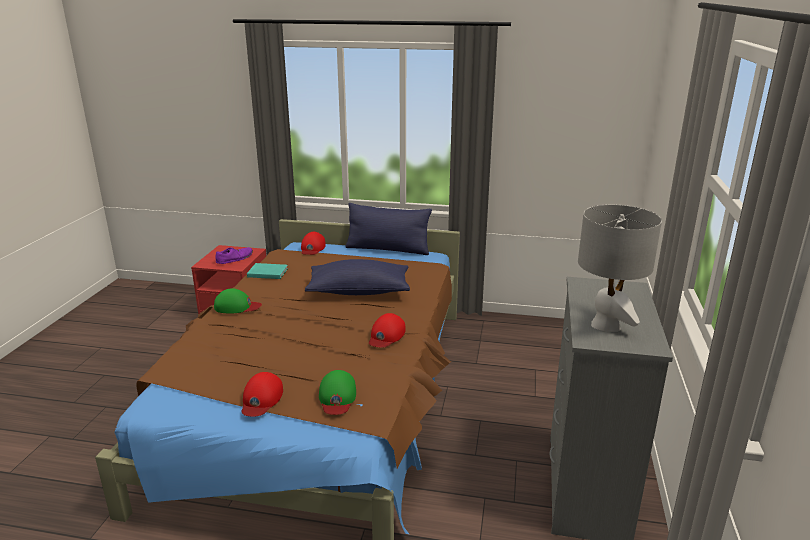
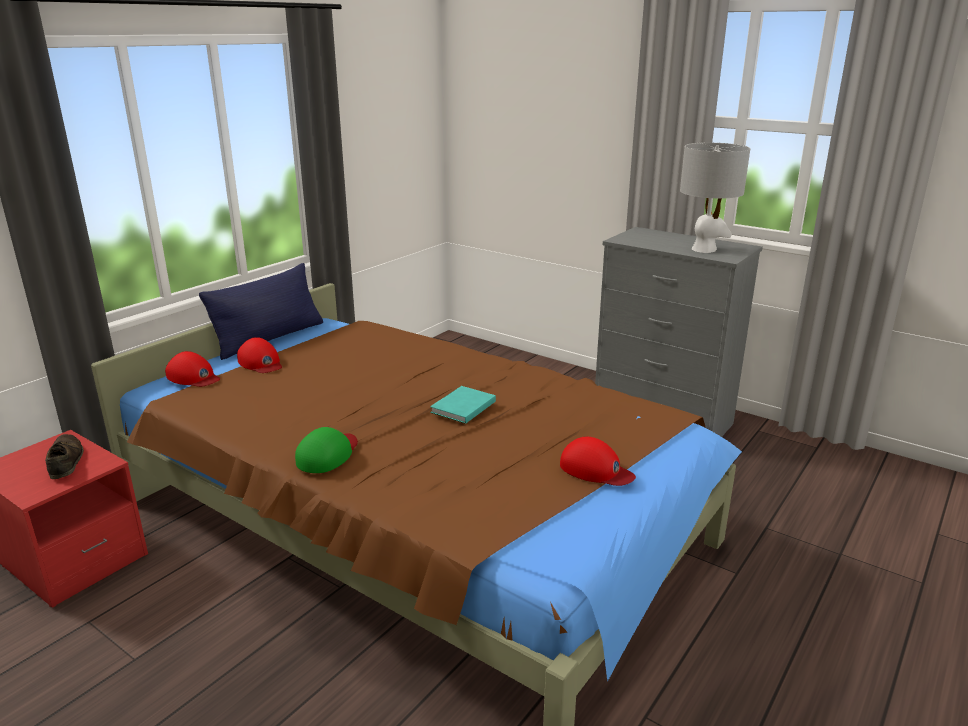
camera: 65 degrees left, 0 degrees up
purple shoe [216,247,253,264] -> brown shoe [45,434,84,479]
turquoise book [247,263,288,279] -> turquoise book moved to [430,386,496,424]
blue pillow [305,259,410,295] -> none
green cap [319,370,356,415] -> none
red cap [369,313,406,348] -> red cap moved to [237,337,282,373]

